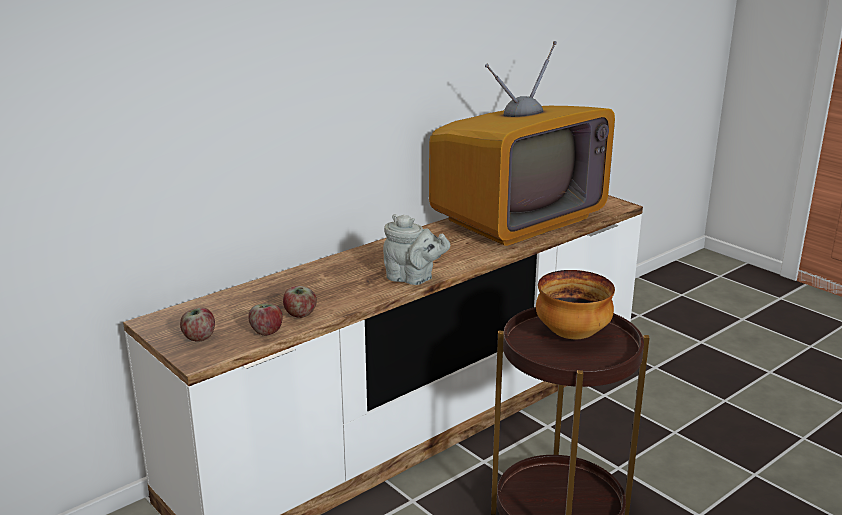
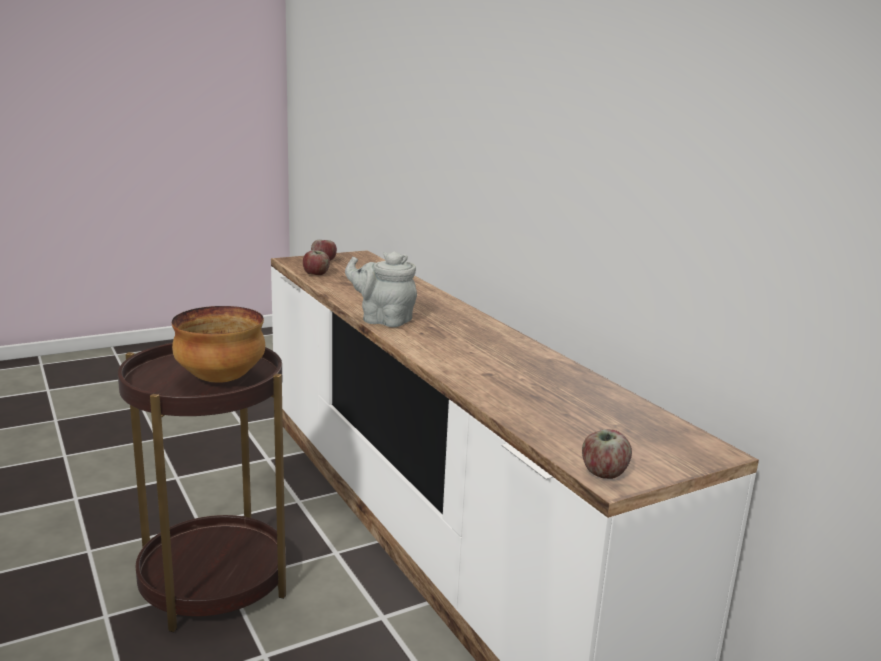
camera: 100 degrees right, 5 degrees down
apple [283,286,317,318] -> apple moved to [582,429,632,479]
grey teapot [383,214,450,285] -> grey teapot turned 75 degrees clockwise [345,252,417,327]
television [429,41,615,246] -> none

